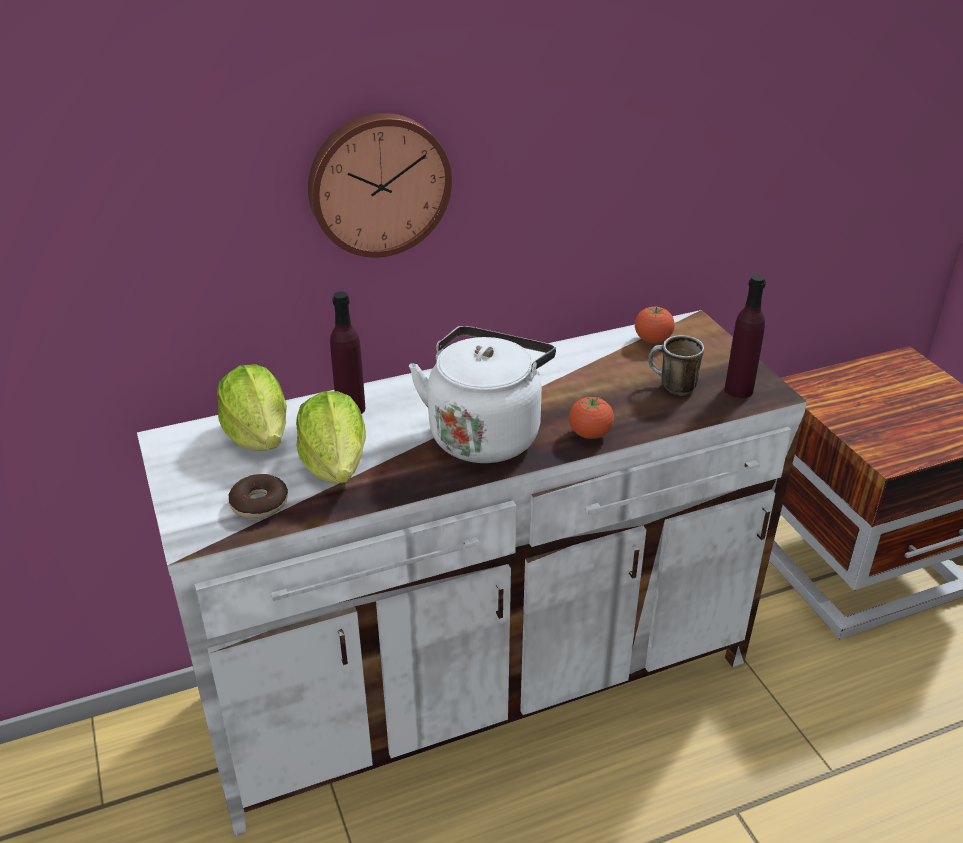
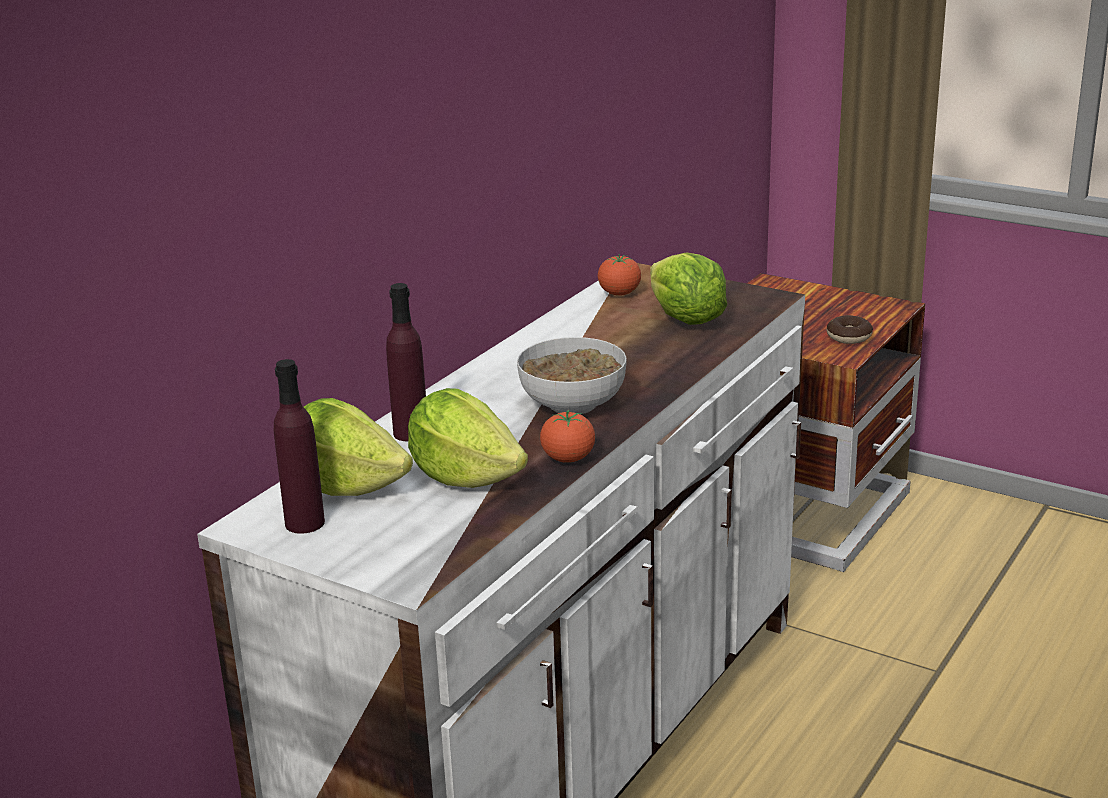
camera: 35 degrees left, 10 degrees down
donut [229,474,288,519] -> donut moved to [827,315,873,344]
wall clock [308,113,452,258] -> none
white kettle [409,326,556,463] -> bowl [517,337,627,415]
tomato [569,396,614,439] -> tomato moved to [540,409,595,463]
mug [648,335,704,395] -> lettuce [650,252,727,325]
purple bottle [725,274,766,398] -> purple bottle moved to [274,359,325,534]

